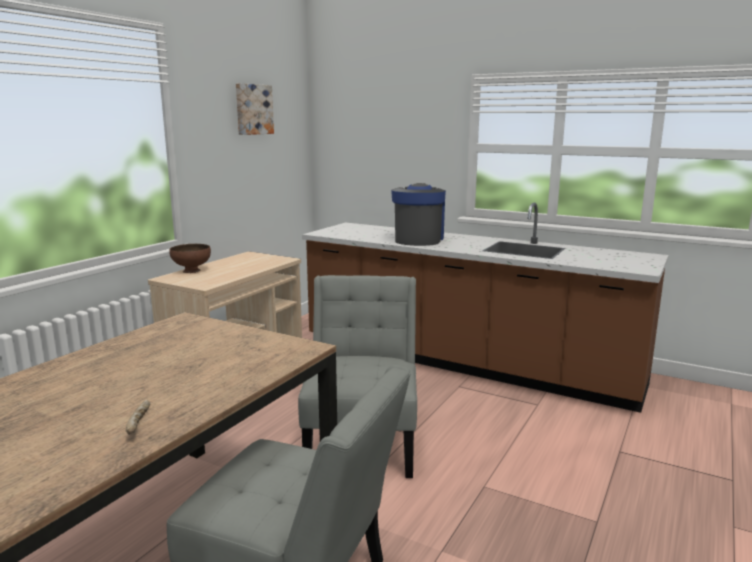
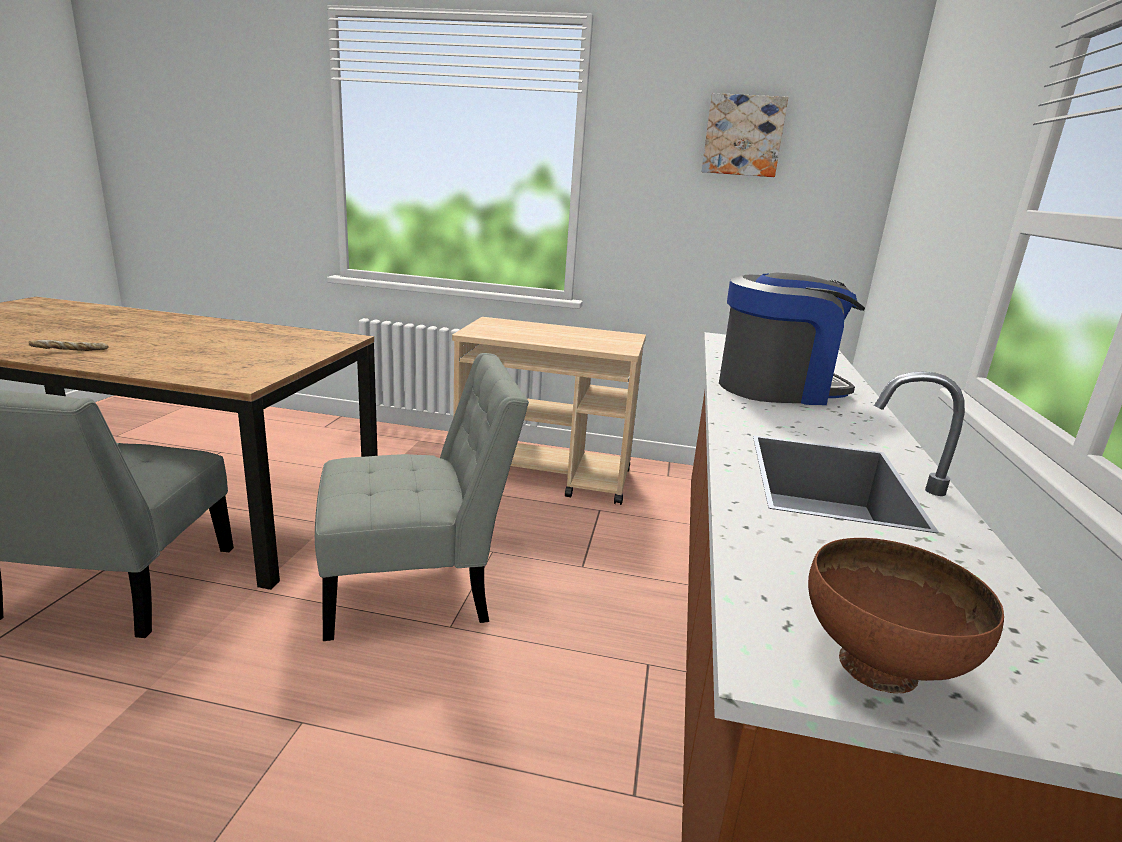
camera: 70 degrees right, 5 degrees up
brown bowl [169,244,211,273] -> brown bowl moved to [808,538,1004,693]

